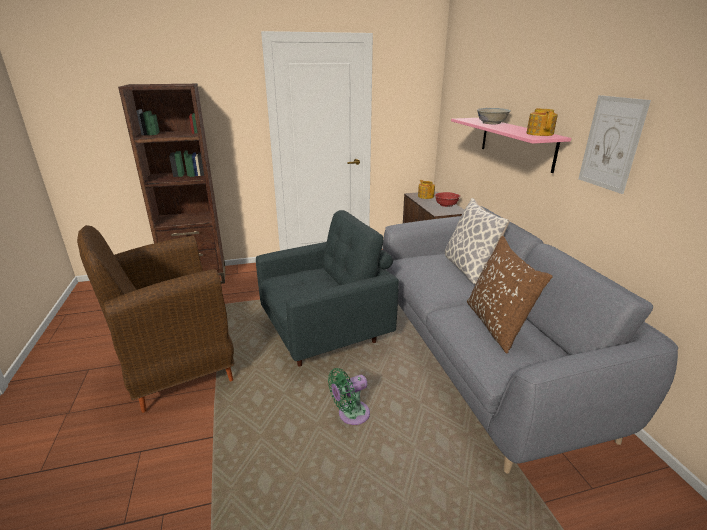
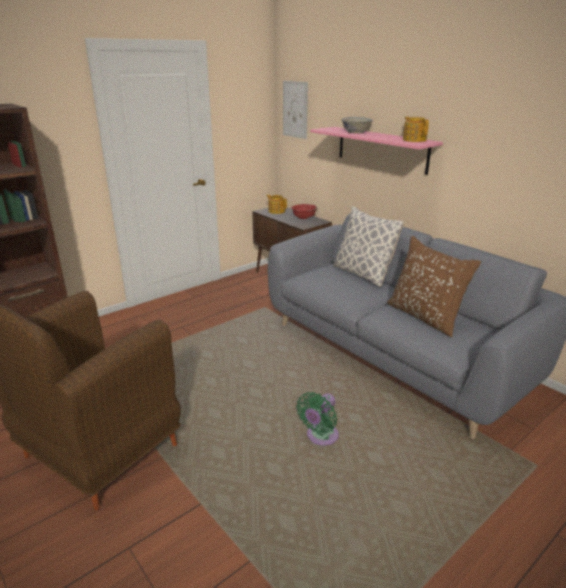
camera: 25 degrees left, 0 degrees up
grey armchair [256,210,399,367] -> none
picture [579,95,651,194] -> picture moved to [283,81,308,139]

